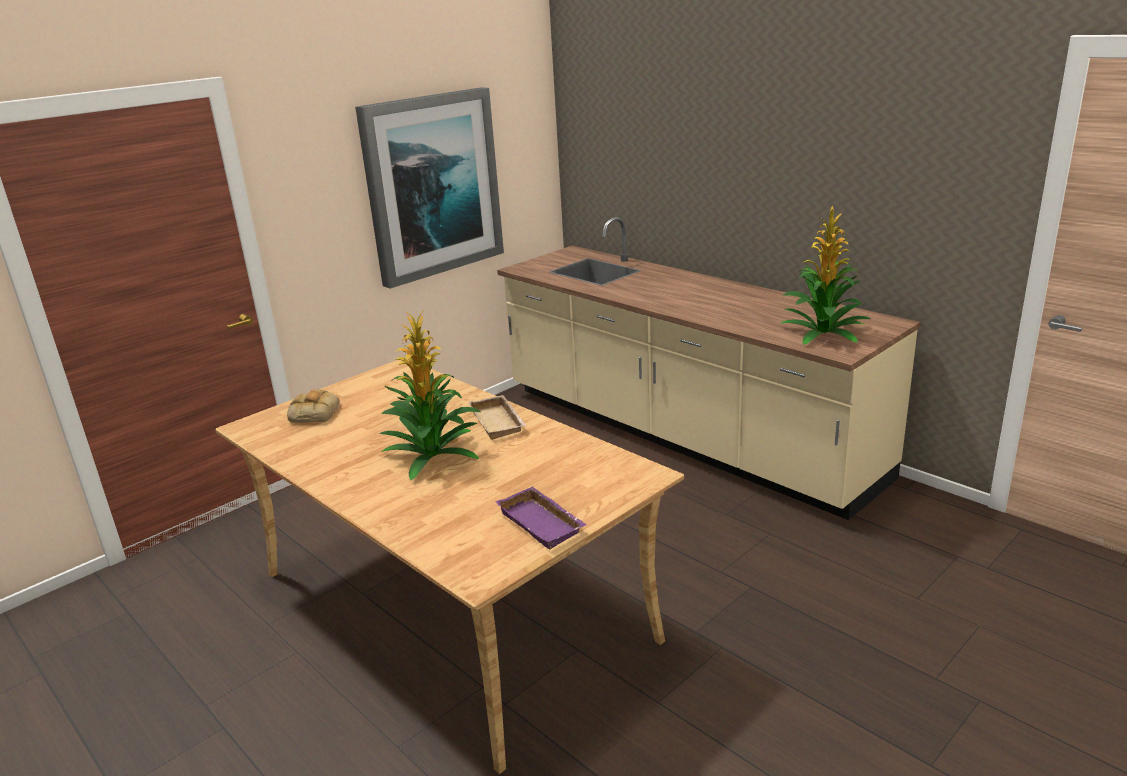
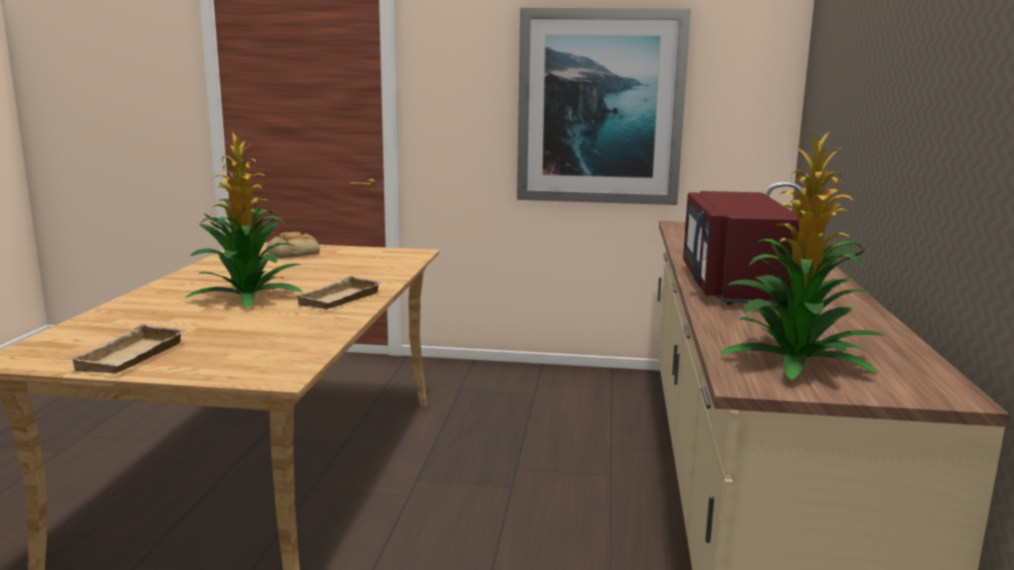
camera: 50 degrees right, 10 degrees down
purple tray [496,486,587,549] -> beige tray [68,323,187,374]
none -> red microwave [683,191,799,305]

